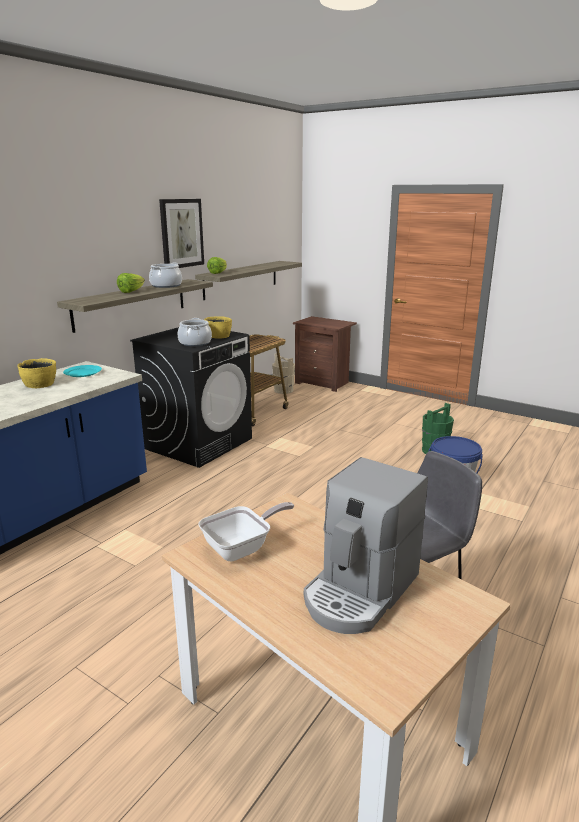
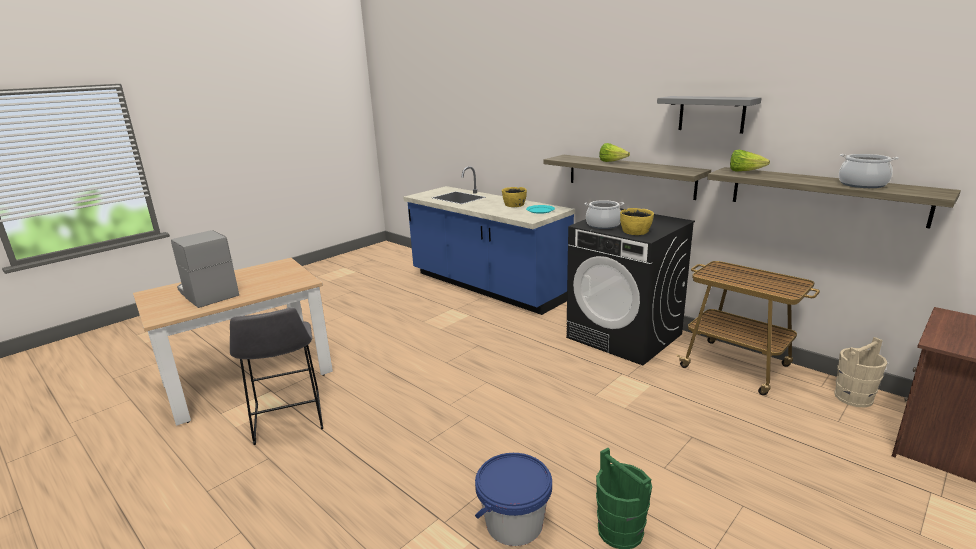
camera: 100 degrees right, 0 degrees up
cooking pot [149,263,182,288] -> cooking pot moved to [839,154,899,188]
picture [159,199,204,268] -> grey shelf [657,96,761,134]
frying pan [198,502,294,562] -> none

